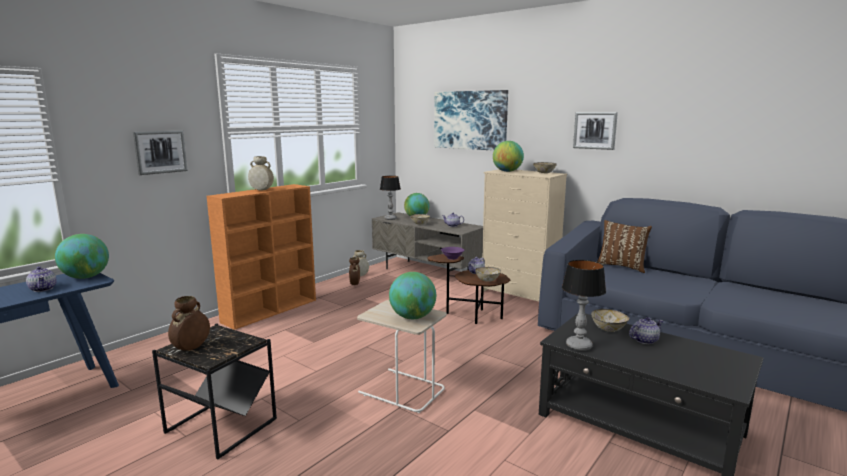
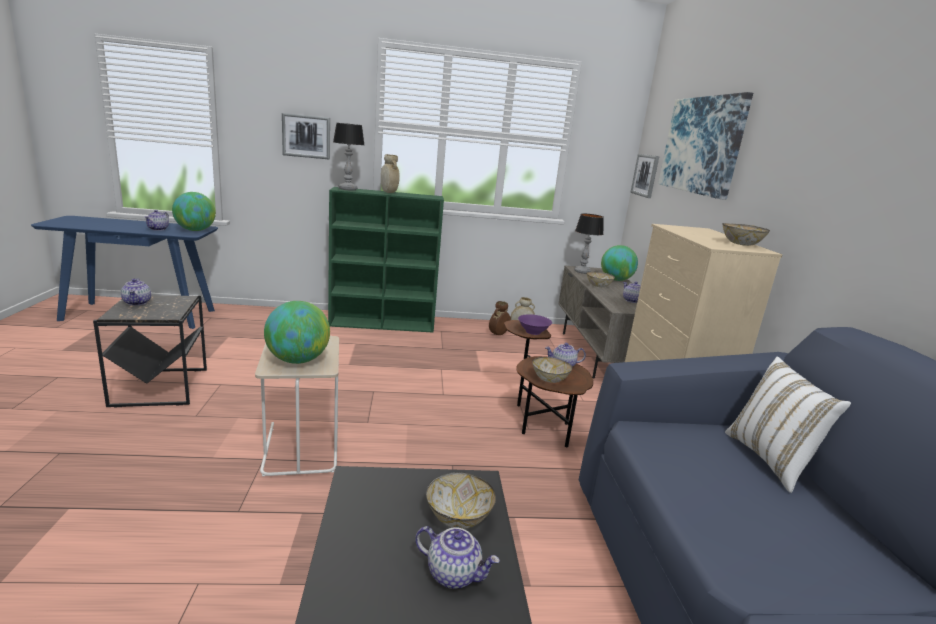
camera: 45 degrees right, 5 degrees up
brown vase [168,296,210,351] -> teapot [121,279,151,305]
orange bookcase [207,184,316,330] -> green bookcase [328,187,444,333]
globe [493,141,524,172] -> none
table lamp [562,260,606,351] -> table lamp moved to [333,123,364,191]
picture [573,112,618,150] -> picture moved to [630,154,659,198]
brown pillow [597,220,652,273] -> white pillow [725,357,851,493]

